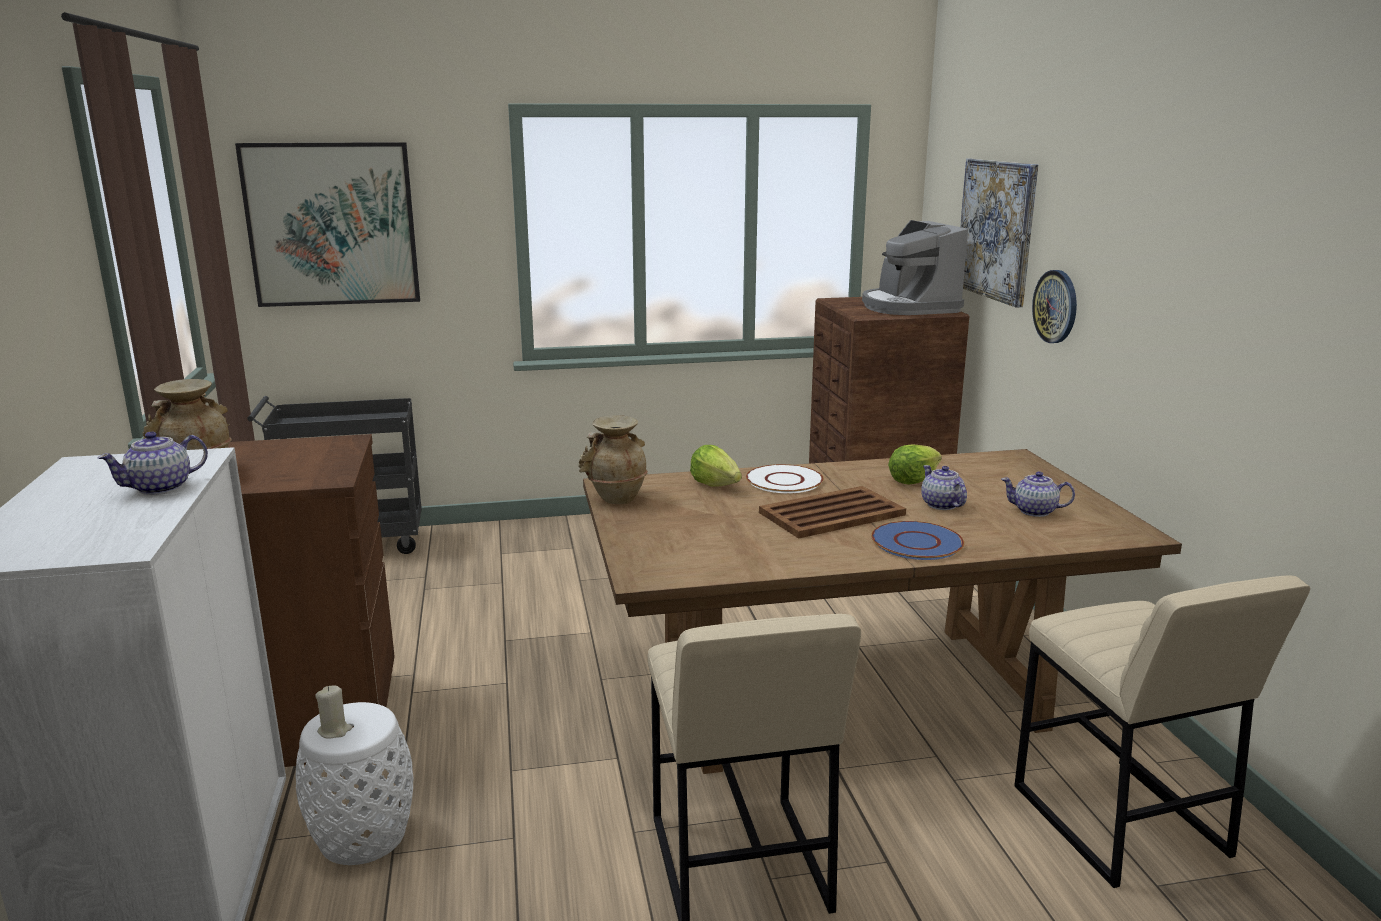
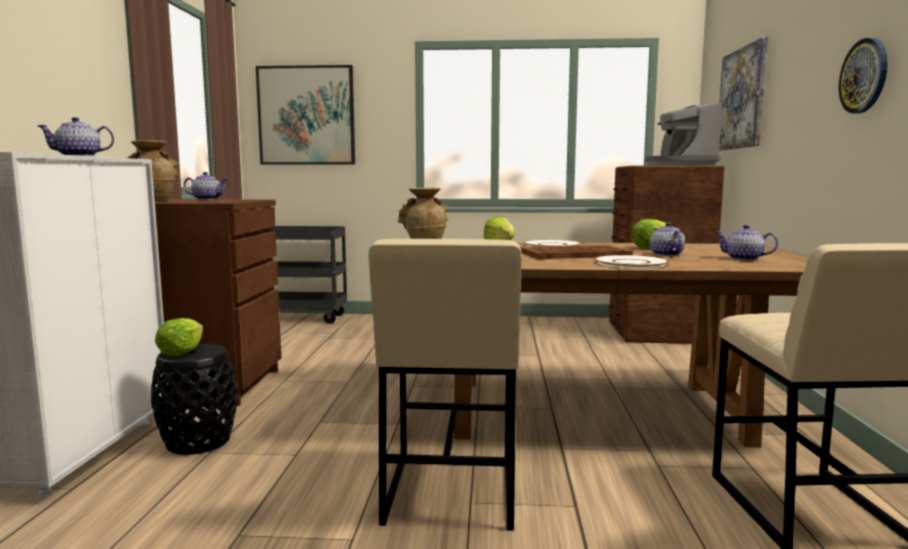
camera: 15 degrees right, 10 degrees down
white stool [296,702,414,865] -> black stool [151,344,237,455]
beige candle [315,685,352,739] -> lettuce [155,318,203,356]
blue plate [871,521,964,560] -> white plate [594,255,670,268]
wall clock [1032,270,1077,343] -> wall clock moved to [839,38,888,114]
none -> teapot [184,172,228,200]

